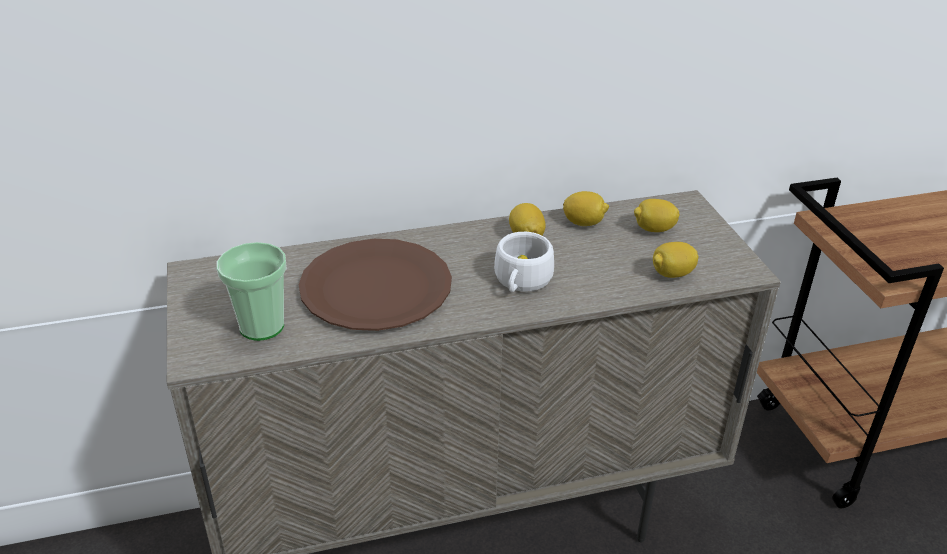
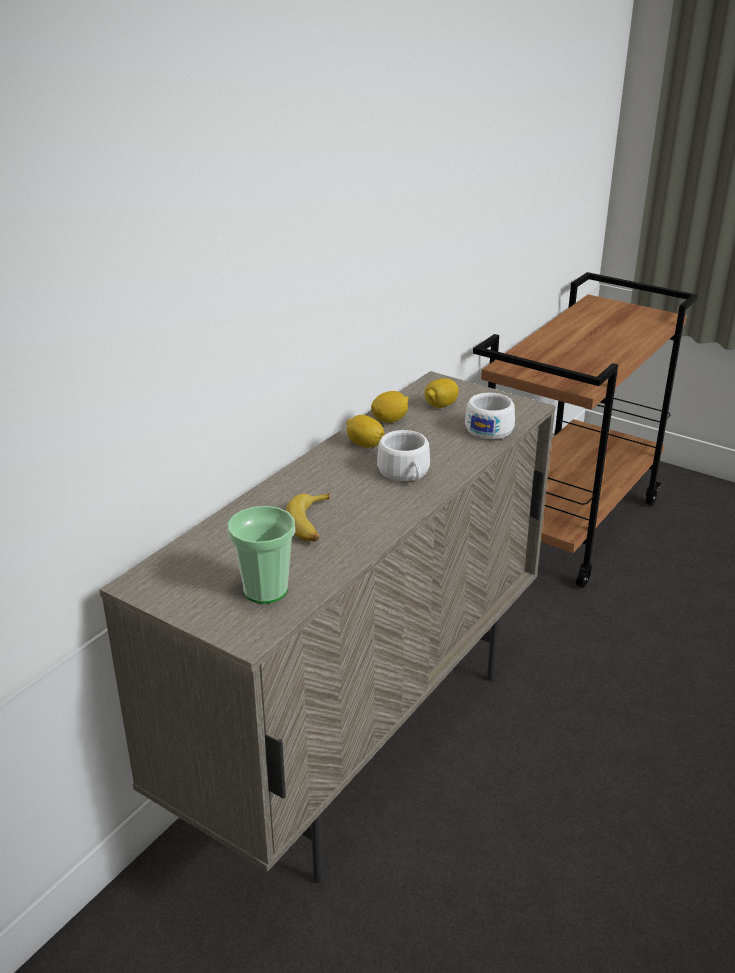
camera: 40 degrees left, 5 degrees down
brown plate [299,239,452,331] -> banana [286,493,330,542]
lemon [653,242,699,278] -> white cup [465,393,515,439]

